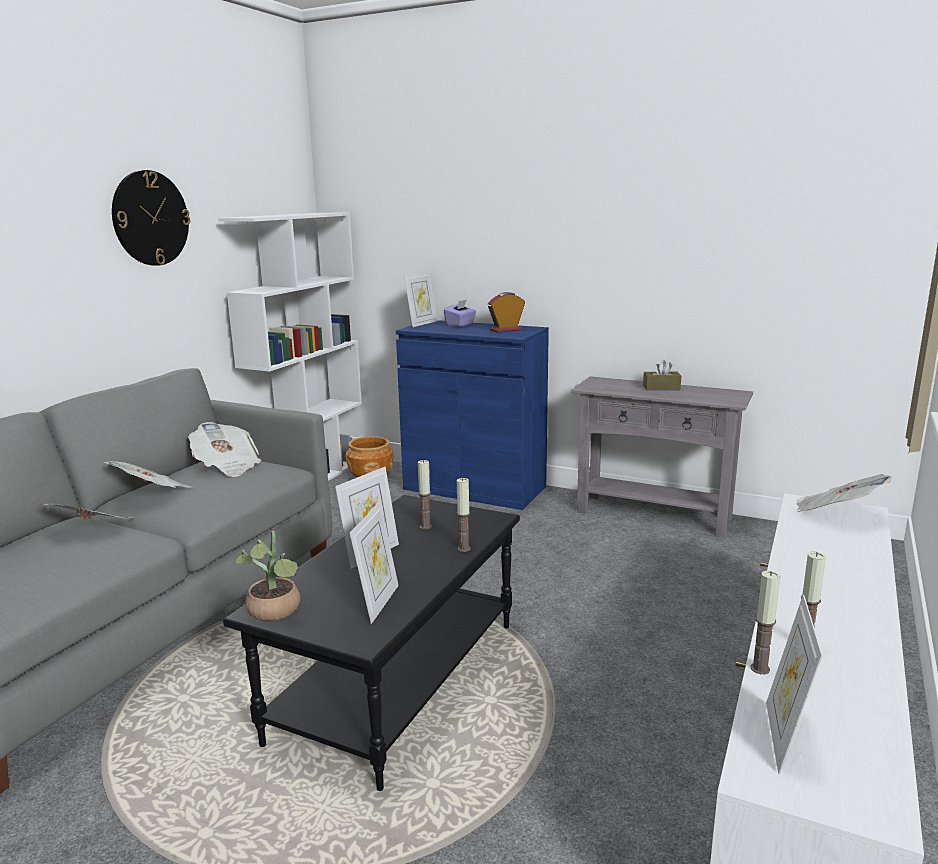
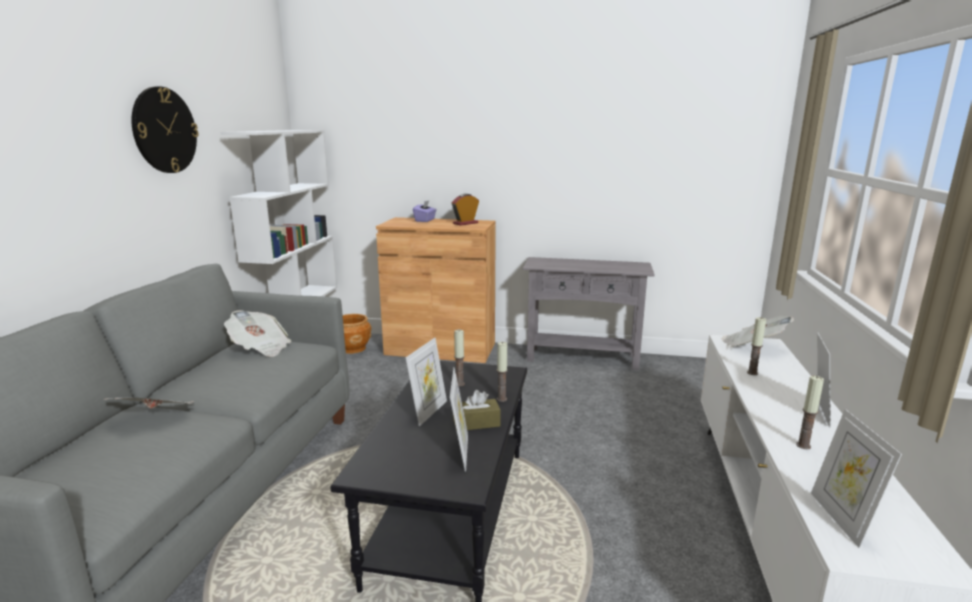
camera: 15 degrees left, 0 degrees up
newspaper [103,461,190,488] -> none
potted plant [236,530,300,621] -> none
blue cabinet [396,320,549,510] -> brown cabinet [376,217,496,363]
picture frame [404,272,437,327] -> picture frame moved to [817,333,830,427]
brown tissue box [643,360,681,390] -> brown tissue box moved to [453,390,501,431]
candle [751,571,781,674] -> candle moved to [747,317,766,375]

